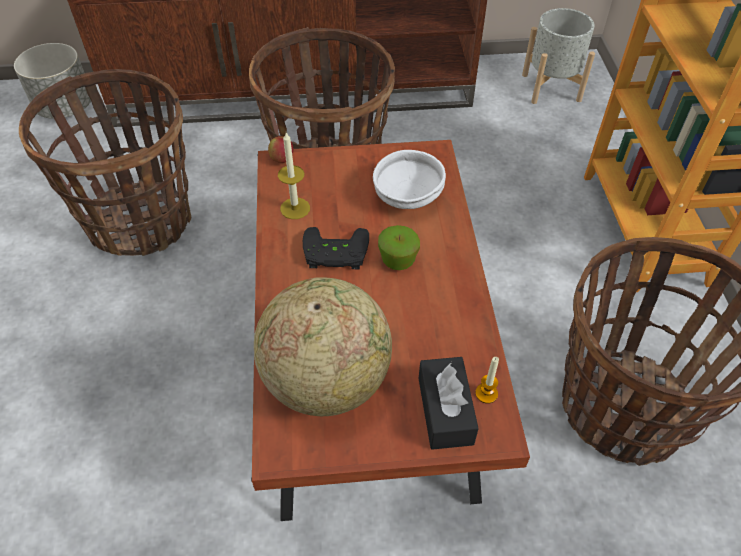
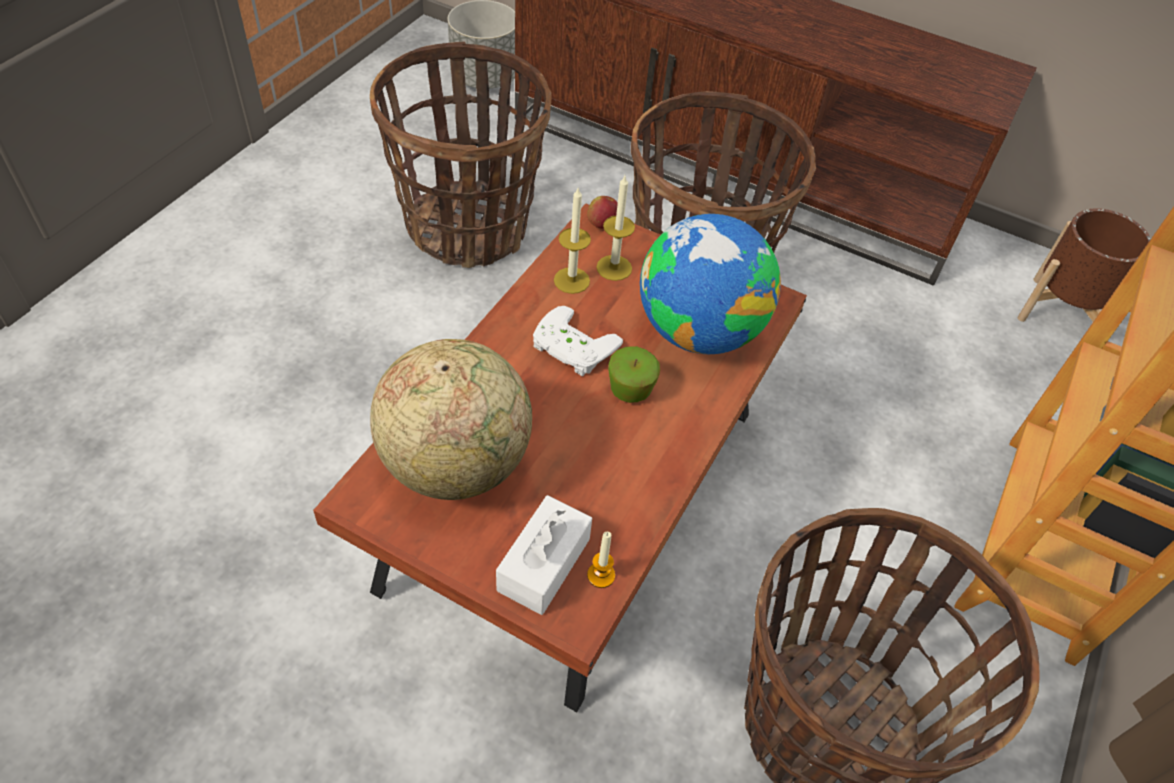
camera: 30 degrees right, 0 degrees up
black game controller [303,227,369,269] -> white game controller [533,306,623,376]
white bowl [373,150,446,209] -> globe [640,214,781,354]
black tissue box [418,357,479,450] -> white tissue box [496,495,592,615]
grey planter [522,8,595,104] -> brown planter [1017,208,1151,322]
none -> candle [596,176,635,281]

